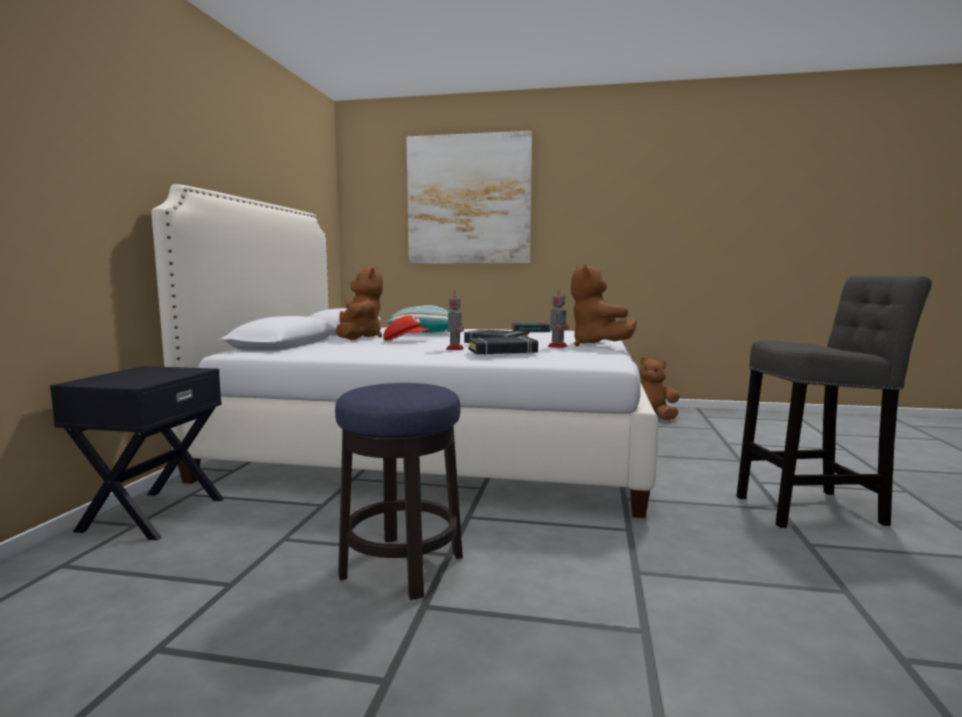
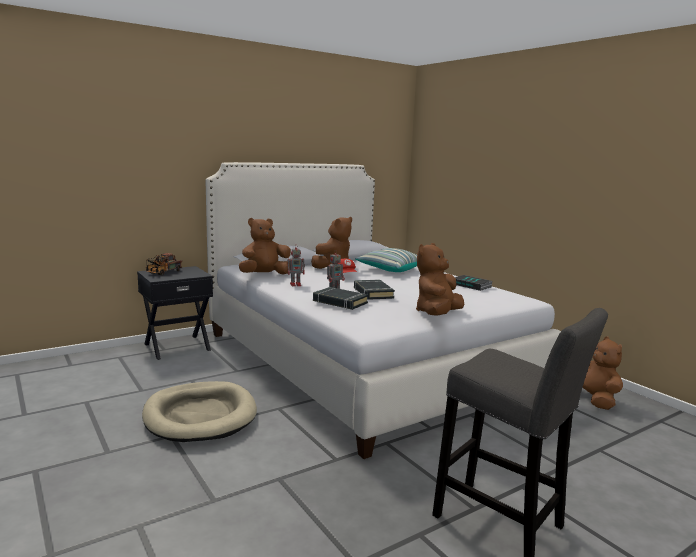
camera: 45 degrees right, 5 degrees up
stool [335,383,463,600] -> beige dog bed [142,381,257,442]
picture [406,131,532,264] -> none
toy robot [548,288,569,348] -> toy robot moved to [288,244,305,286]
none -> toy truck [146,253,182,275]
none -> brown plush toy [239,218,291,275]

